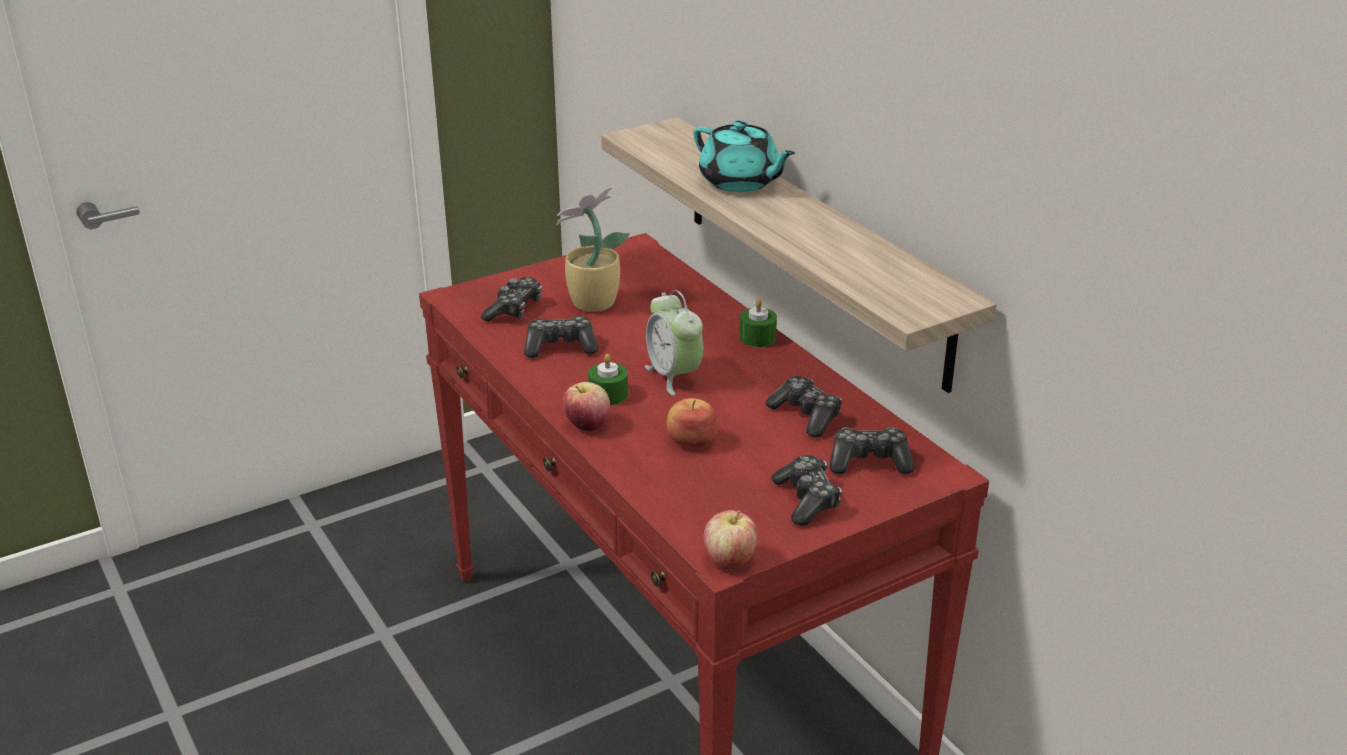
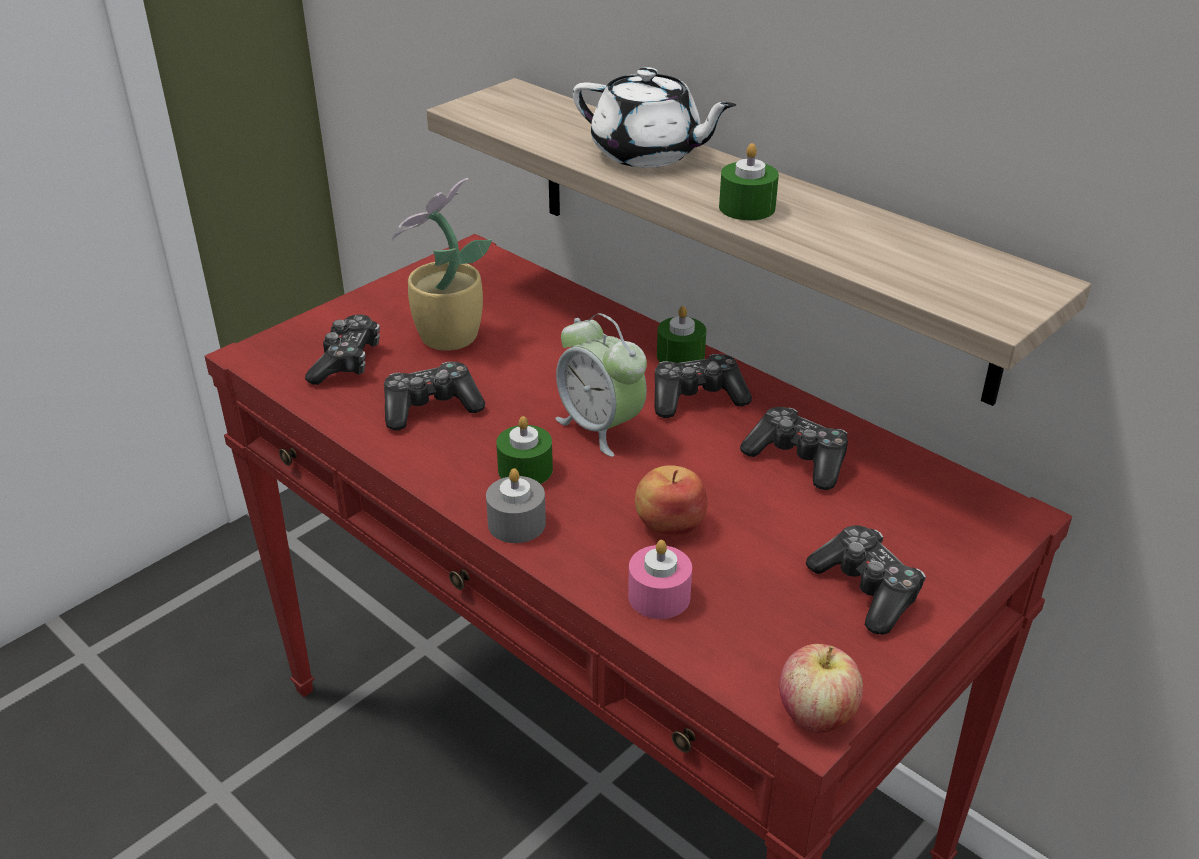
camera: 15 degrees left, 5 degrees up
apple [563,382,610,431] -> grey candle [486,468,546,543]
turquoise teapot [693,120,795,192] -> white teapot [573,67,736,168]
game controller [830,428,914,474] -> game controller moved to [655,354,752,418]
none -> pink candle [628,540,692,619]
none -> green candle [719,143,779,220]

